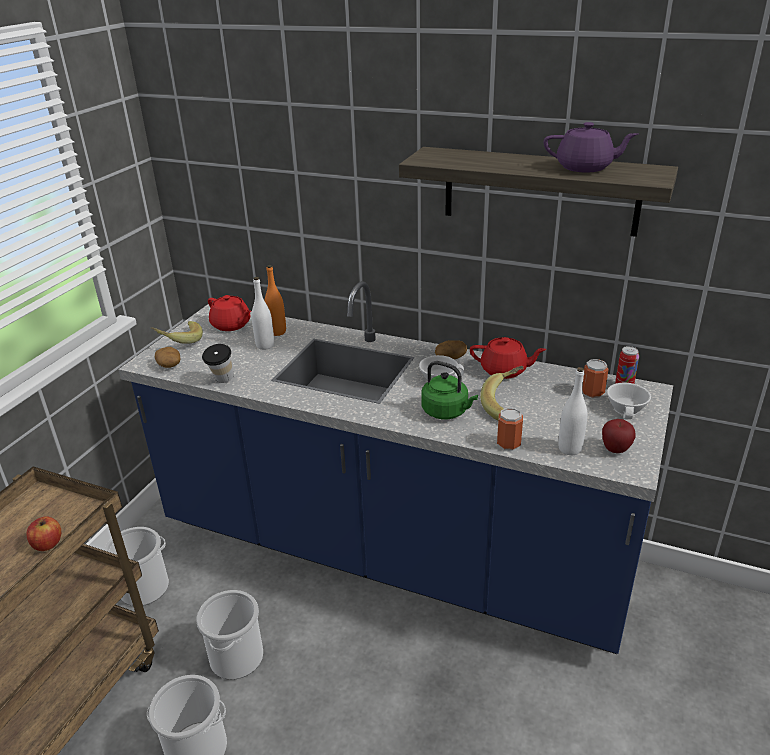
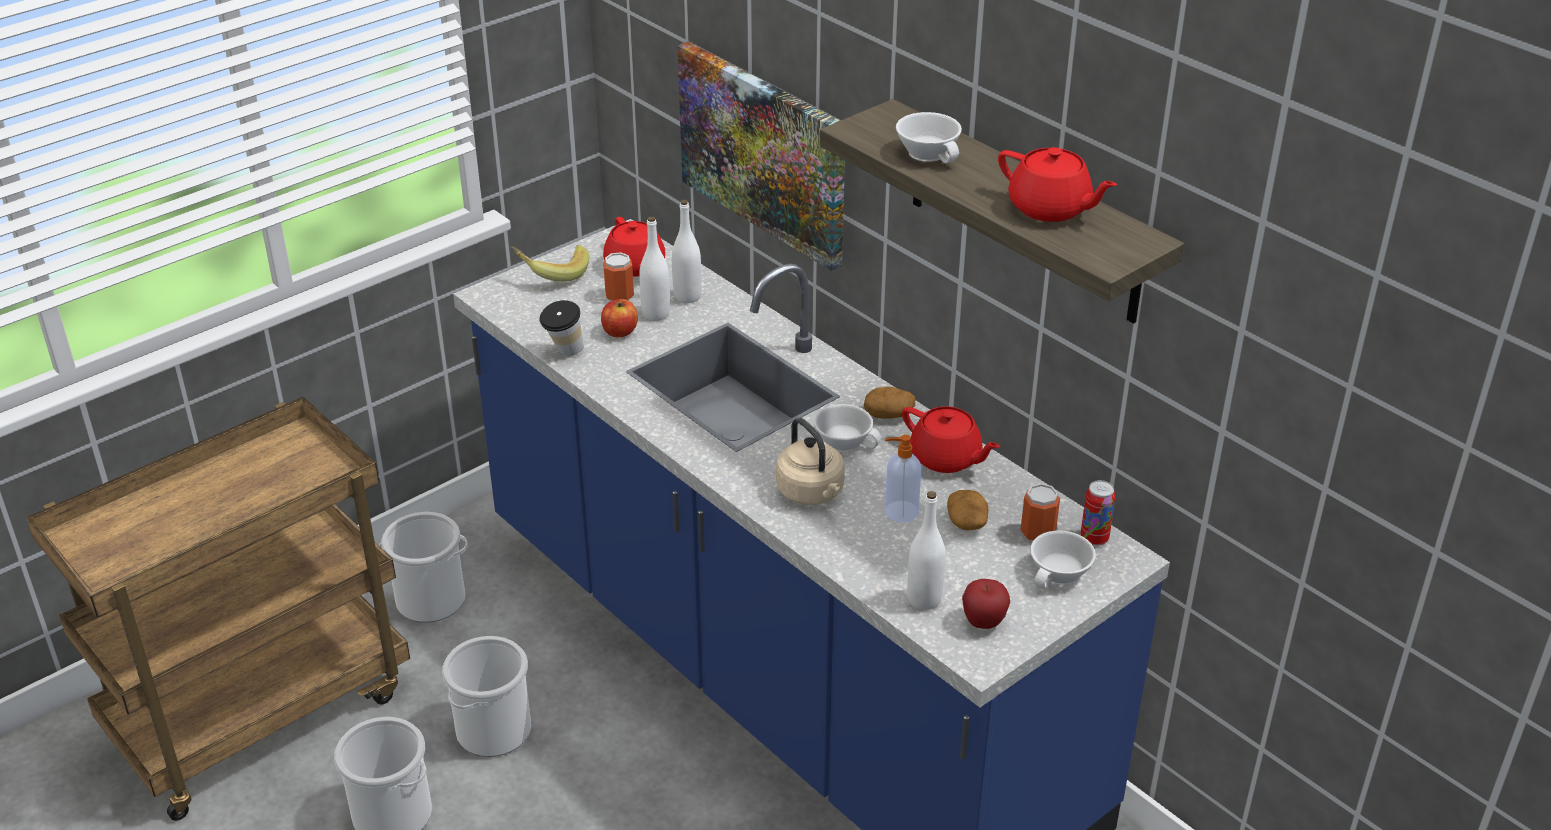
camera: 25 degrees right, 5 degrees up
apple [27,517,61,551] -> apple moved to [601,299,638,338]
potato [155,347,181,368] -> potato moved to [947,490,989,530]
orange bottle [265,265,286,336] -> white bottle [672,200,701,303]
green kettle [422,361,478,419] -> beige kettle [776,418,845,505]
banana [480,366,524,420] -> soap dispenser [885,434,921,522]
can [497,408,523,450] -> can moved to [603,252,634,301]
purple teapot [544,122,638,172] -> red teapot [998,147,1117,222]
none -> picture [677,42,845,271]
none -> white cup [896,112,962,164]

